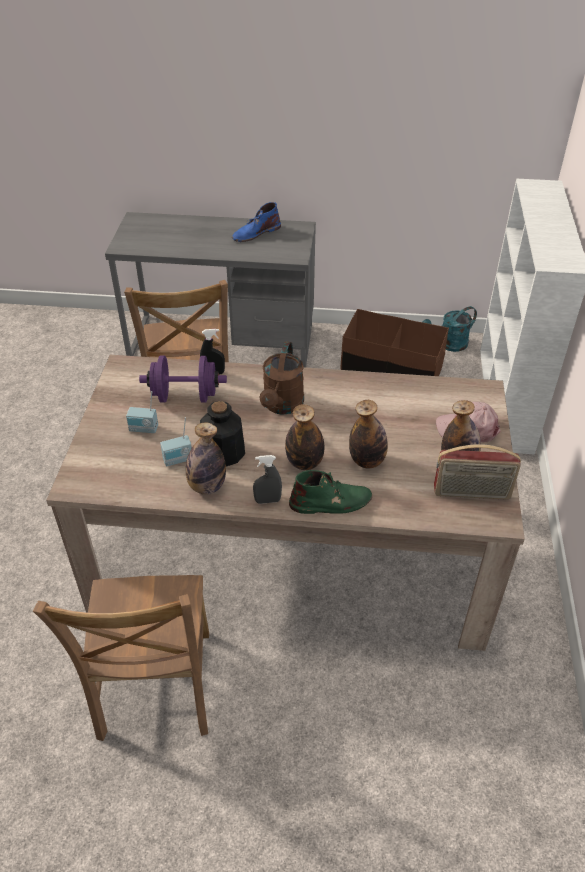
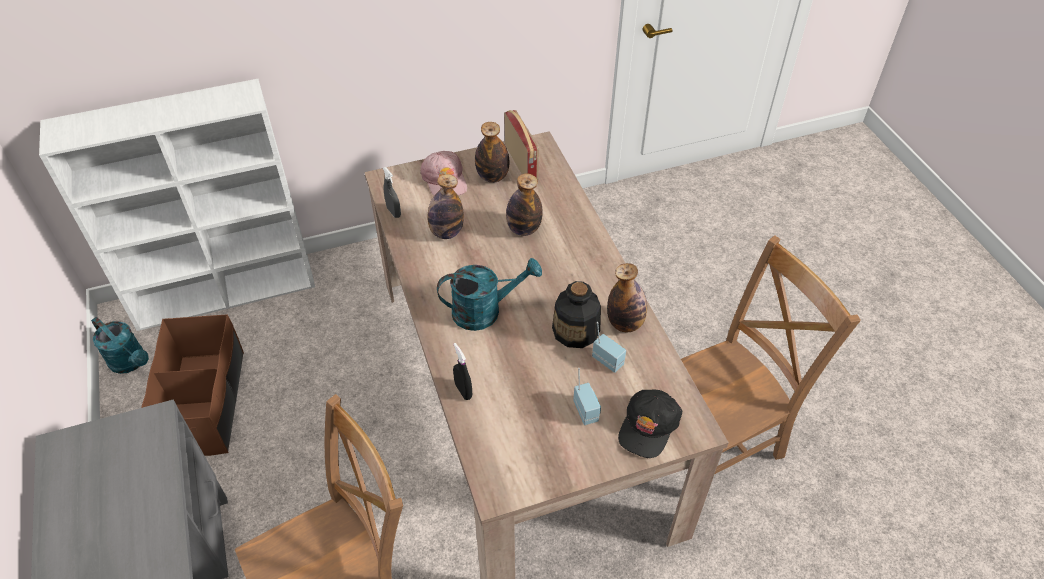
camera: 115 degrees left, 5 degrees up
purple dumbbell [139,356,227,402] -> none
blue boot [232,202,281,242] -> none
grey spray bottle [253,455,282,504] -> grey spray bottle moved to [383,167,401,218]
brown watering can [259,341,304,415] -> turquoise watering can [437,258,542,331]
bottle [285,404,325,470] -> bottle moved to [427,174,464,239]
green boot [289,470,372,514] -> none
none -> black cap [618,390,682,458]

